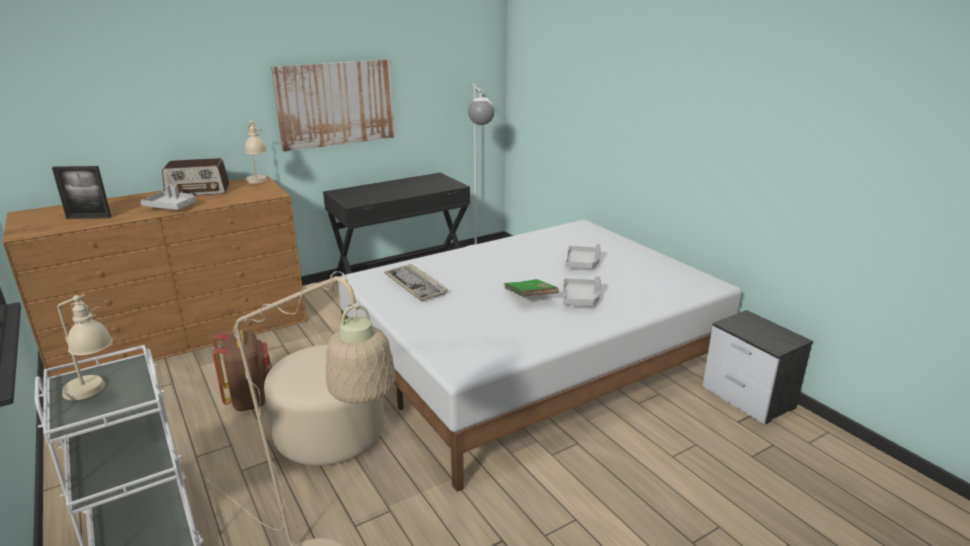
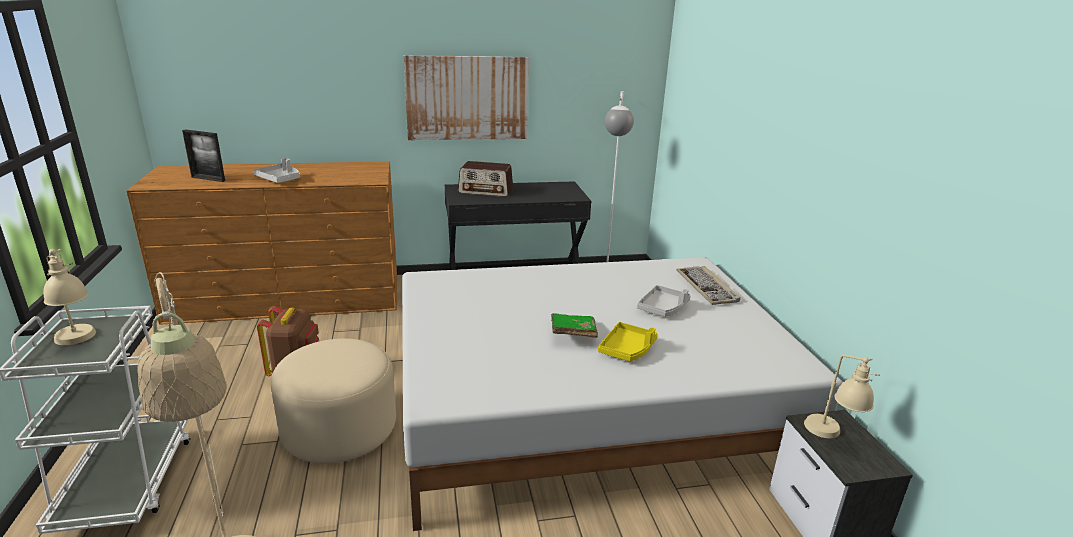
camera: 20 degrees right, 0 degrees up
radio [162,158,229,196] -> radio moved to [458,161,513,197]
beige table lamp [245,121,267,184] -> beige table lamp moved to [804,354,880,438]
keyboard [384,264,447,301] -> keyboard moved to [676,266,741,305]
grey tray [563,276,601,306] -> yellow tray [598,322,658,361]

